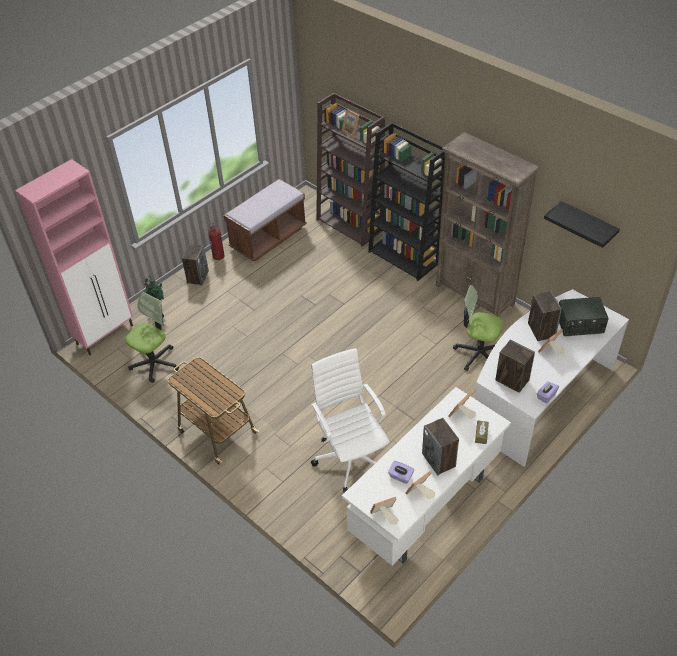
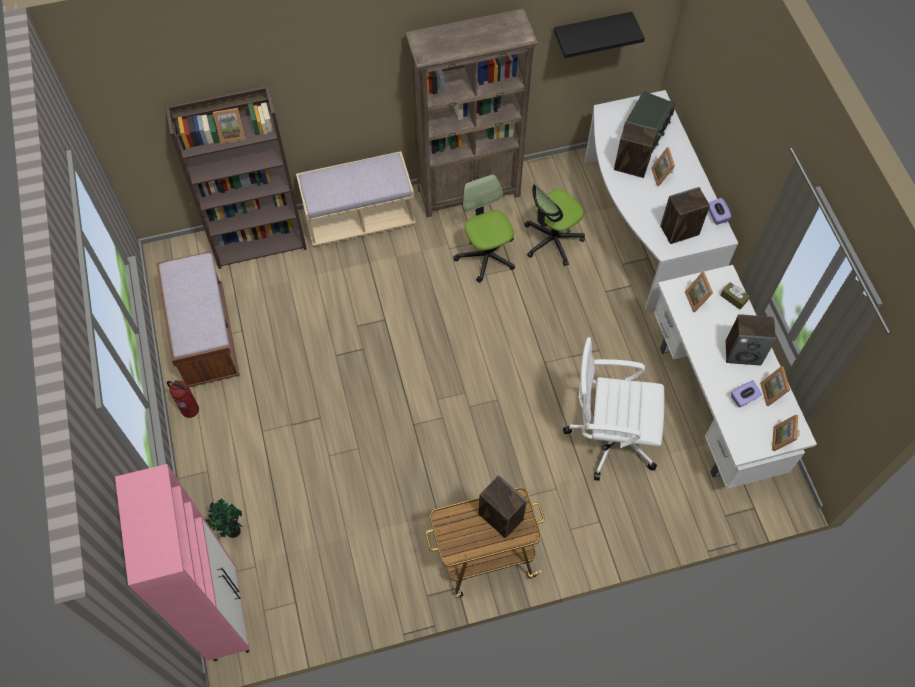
camera: 60 degrees left, 15 degrees up
office chair [125,292,179,383] -> office chair moved to [453,174,515,283]
speaker [182,244,209,285] -> speaker moved to [479,475,527,538]
black bookcase [368,122,445,281] -> beige bench [296,151,416,247]

